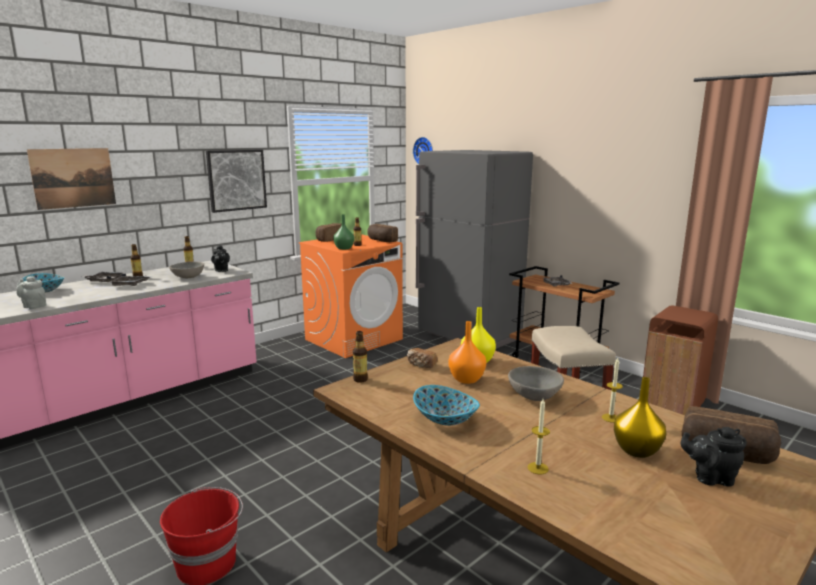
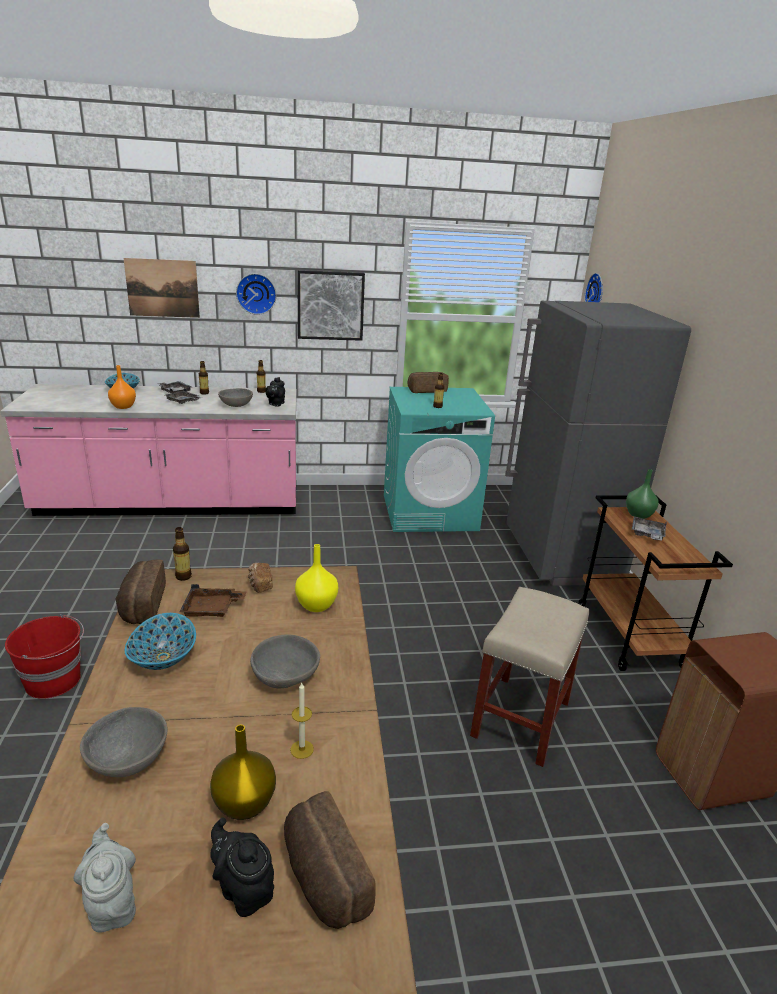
camera: 35 degrees right, 10 degrees up
grey teapot [16,276,47,309] -> grey teapot moved to [74,823,136,932]
orange washing machine [299,234,403,358] -> turquoise washing machine [384,387,495,532]
green vase [333,214,355,250] -> green vase moved to [626,469,659,519]
bread [367,224,398,242] -> bread moved to [116,560,166,624]
orange vase [448,321,486,384] -> orange vase moved to [108,365,136,409]
candle [528,399,550,474] -> grey bowl [80,707,168,777]
none -> brown tray [180,584,246,617]
none -> wall clock [236,274,276,315]

